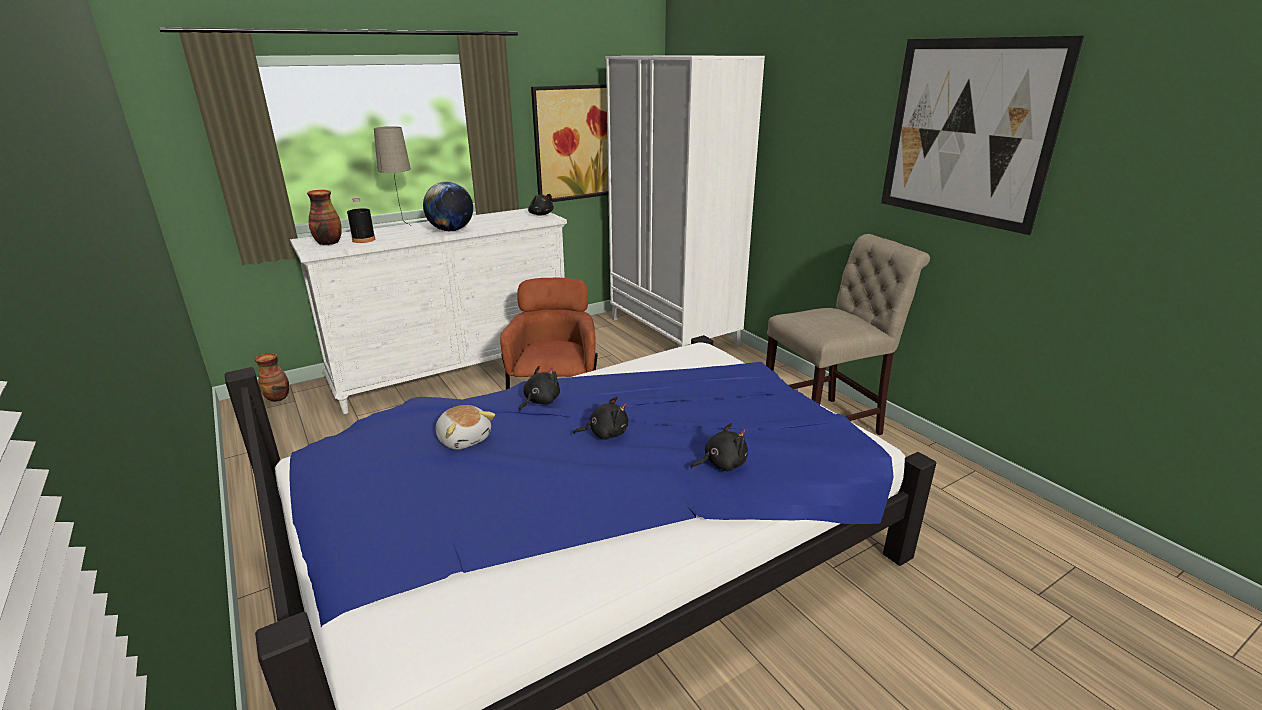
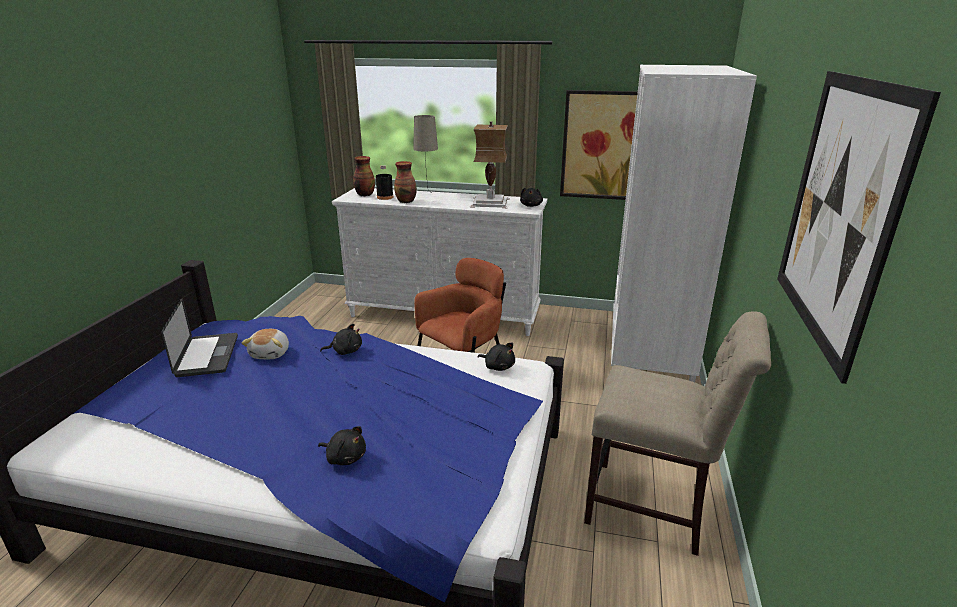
camera: 45 degrees right, 0 degrees up
vase [255,353,289,402] -> vase moved to [394,161,417,203]
globe [423,182,473,231] -> none
black plush toy [573,397,628,440] -> black plush toy moved to [478,343,515,371]
none -> laptop [161,298,238,377]
none -> table lamp [470,121,510,208]

